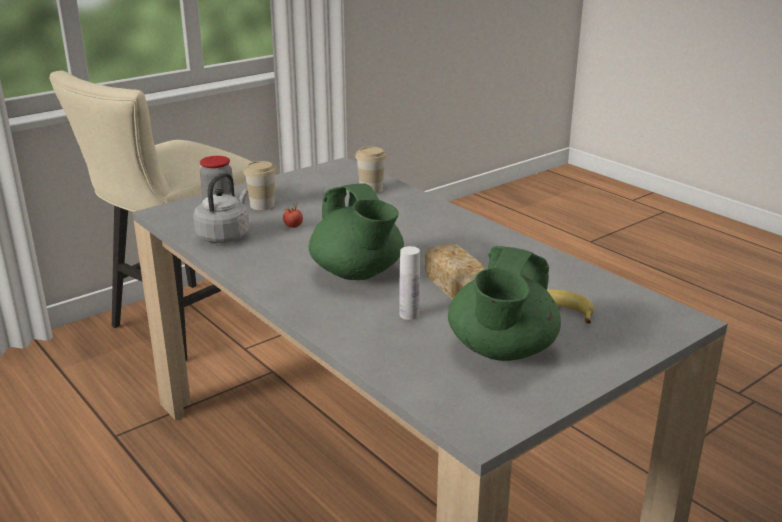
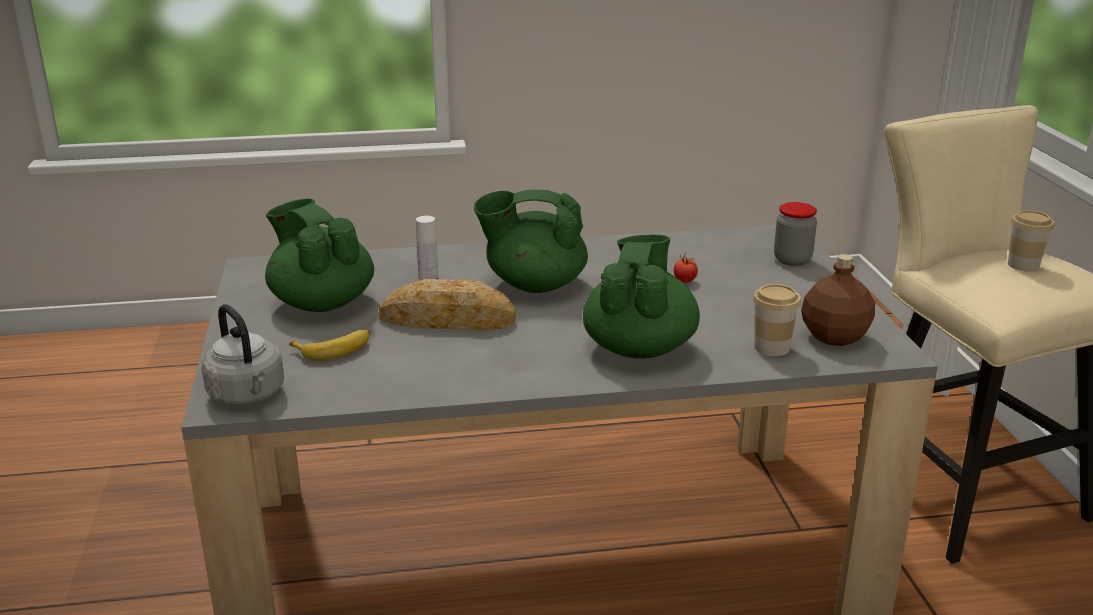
camera: 120 degrees right, 0 degrees up
grey kettle [193,173,249,243] -> grey kettle moved to [202,304,284,406]
cup [243,161,276,210] -> cup moved to [1008,211,1054,272]
none -> green teapot [583,235,700,359]
none -> brown bottle [801,254,875,346]

